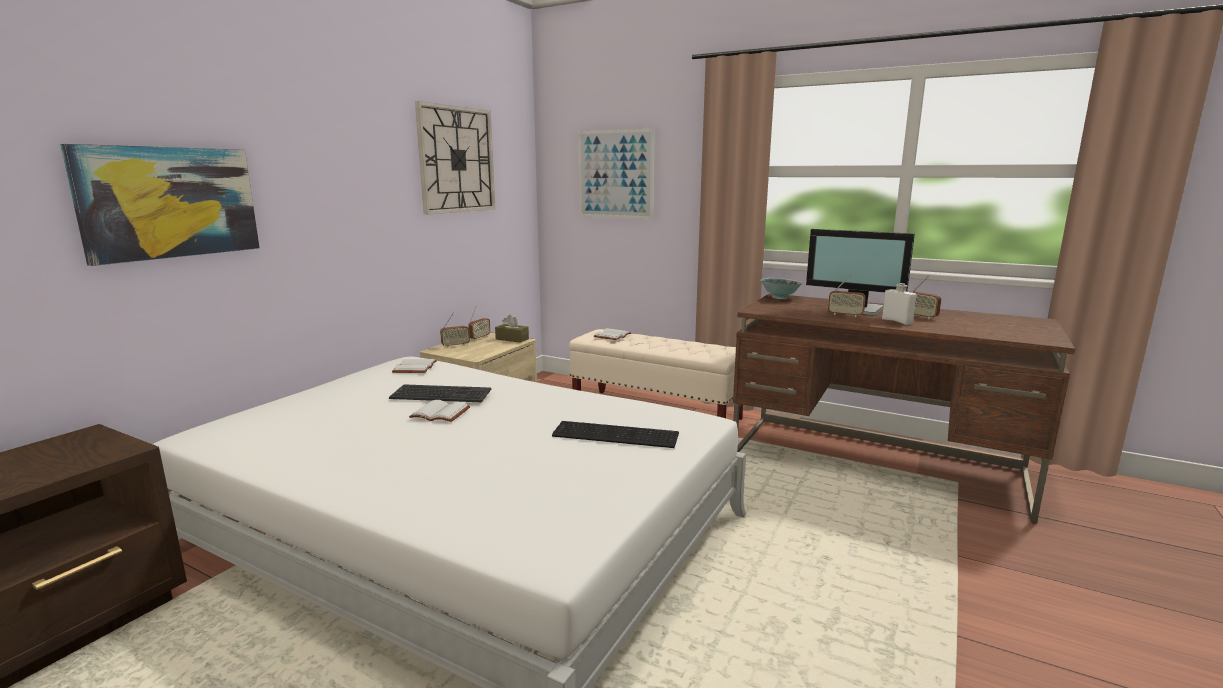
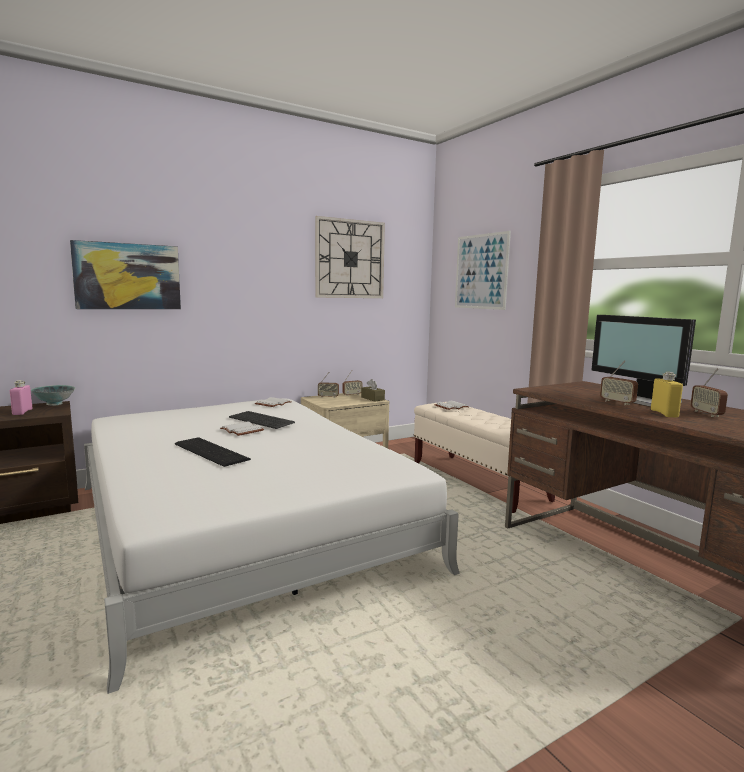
camera: 30 degrees right, 5 degrees down
keyboard [552,421,679,448] -> keyboard moved to [175,437,251,467]
bowl [760,278,802,299] -> bowl moved to [31,385,75,406]
white bottle [882,283,916,325] -> yellow bottle [651,372,683,417]
none -> pink bottle [10,380,33,415]

